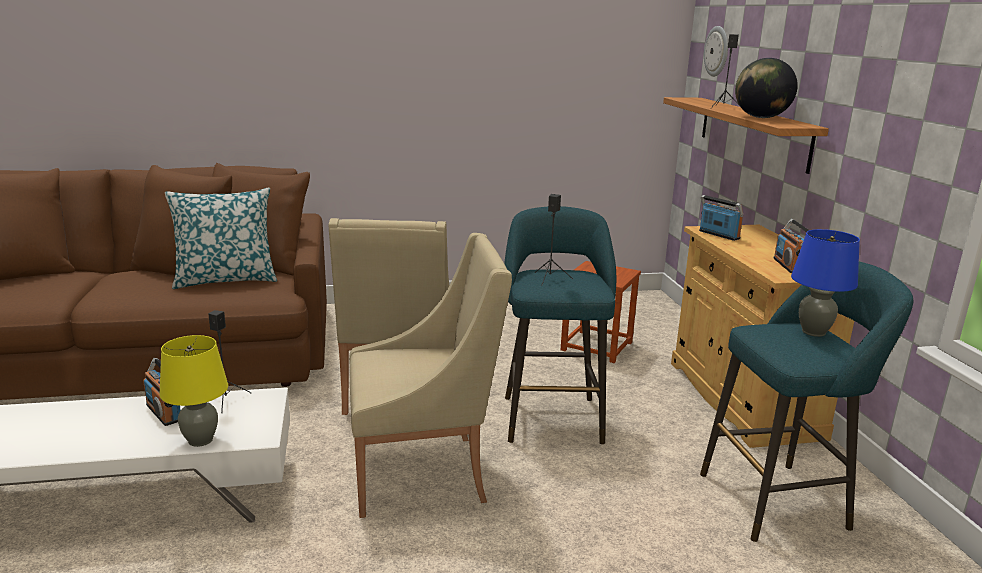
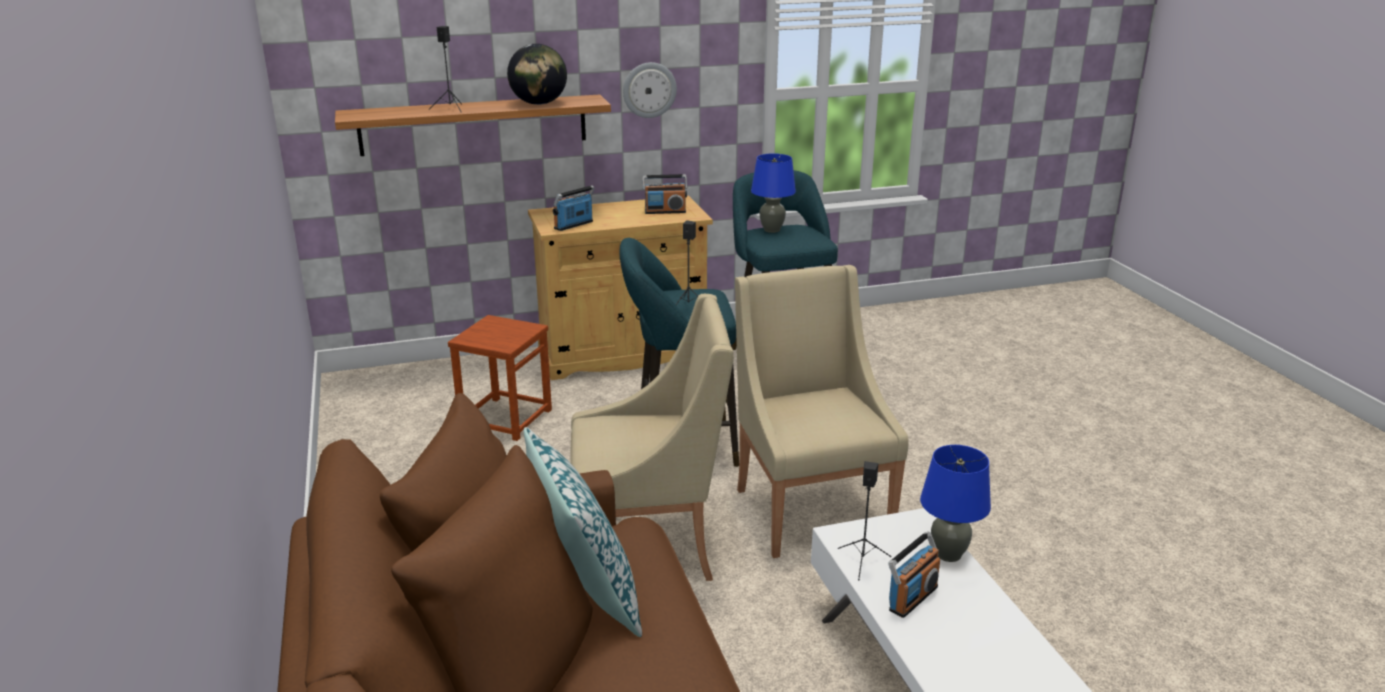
camera: 95 degrees left, 5 degrees up
yellow table lamp [159,335,228,447] -> blue table lamp [920,445,991,562]
wall clock [704,26,728,77] -> wall clock moved to [623,62,677,118]

